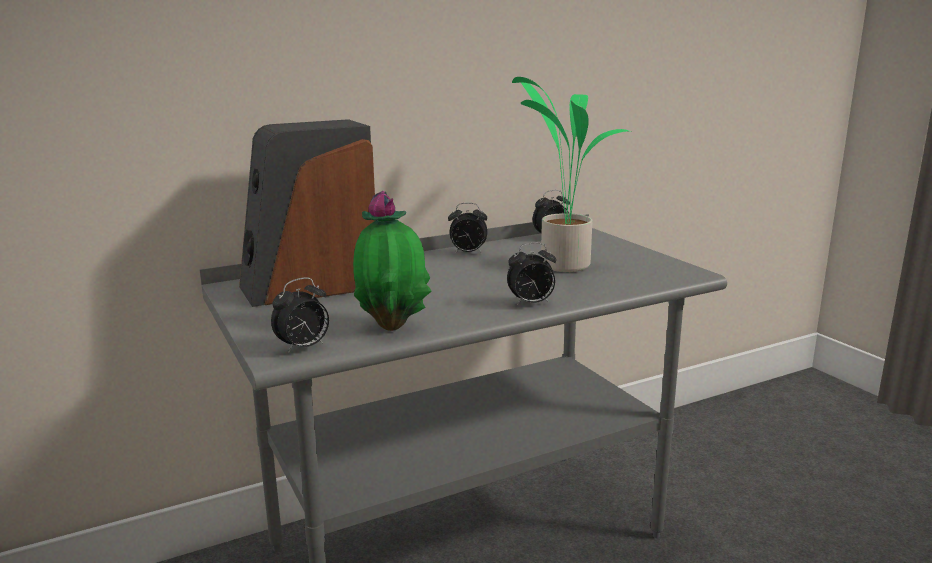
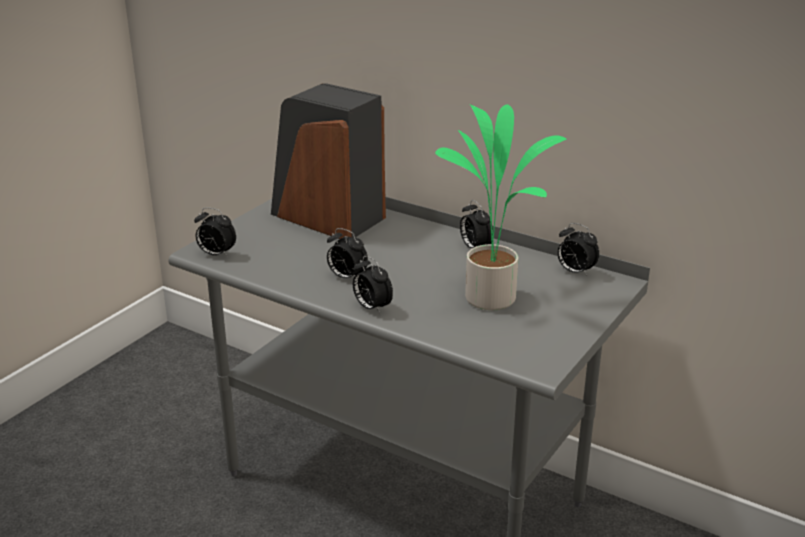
camera: 60 degrees right, 10 degrees up
potted plant [353,191,432,331] -> none
none -> alarm clock [327,228,368,278]

